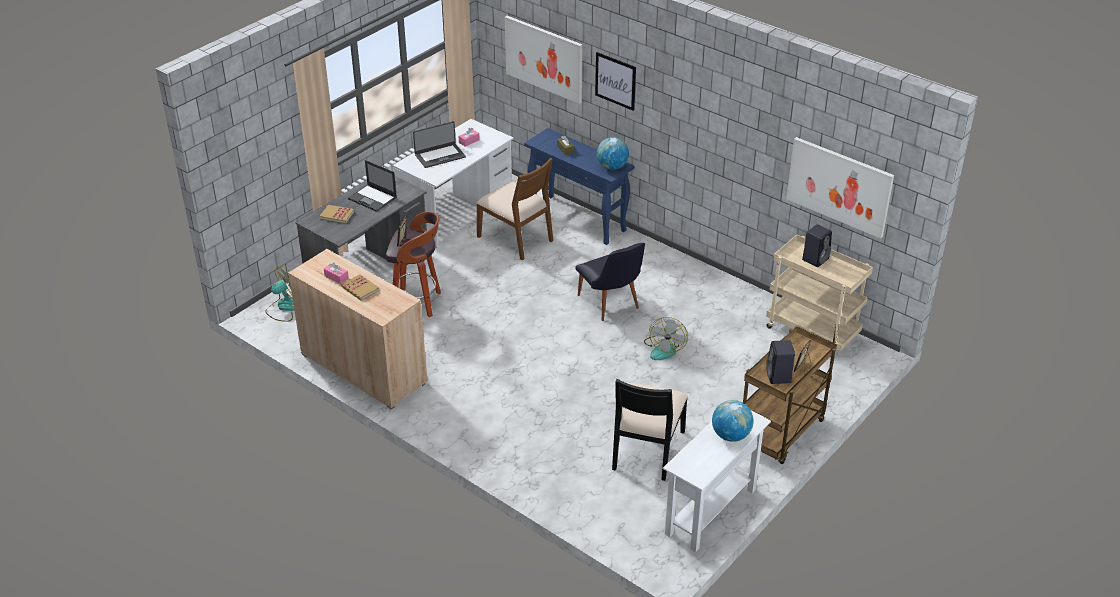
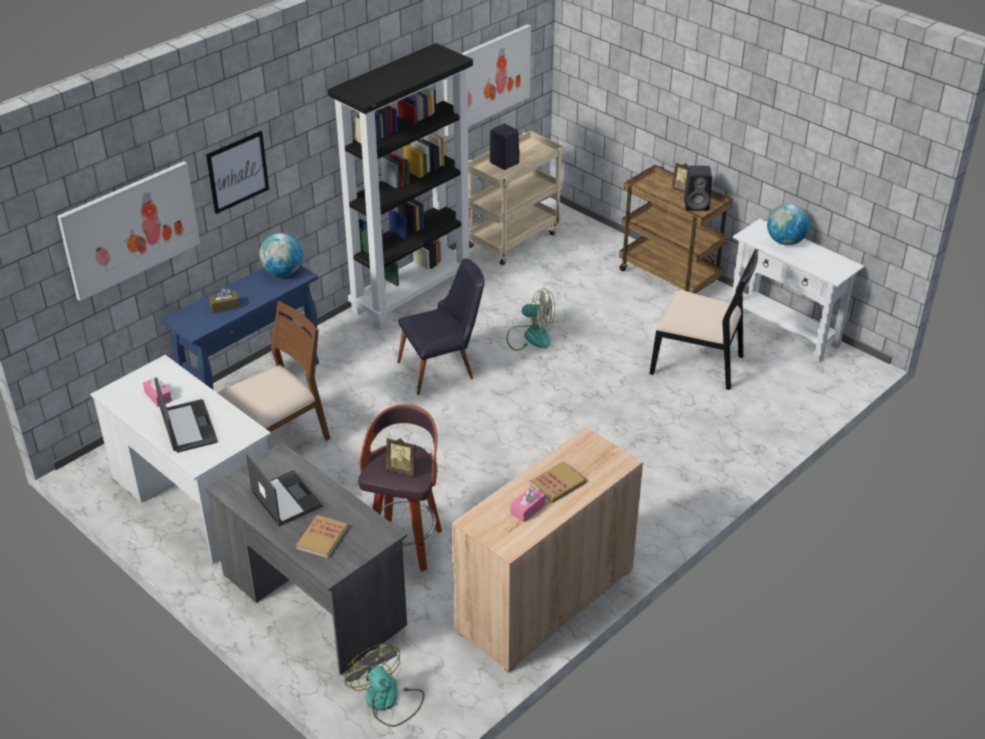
camera: 85 degrees left, 0 degrees up
laptop [348,160,397,212] -> laptop turned 75 degrees counterclockwise [246,454,323,526]
none -> black bookcase [328,43,473,329]

